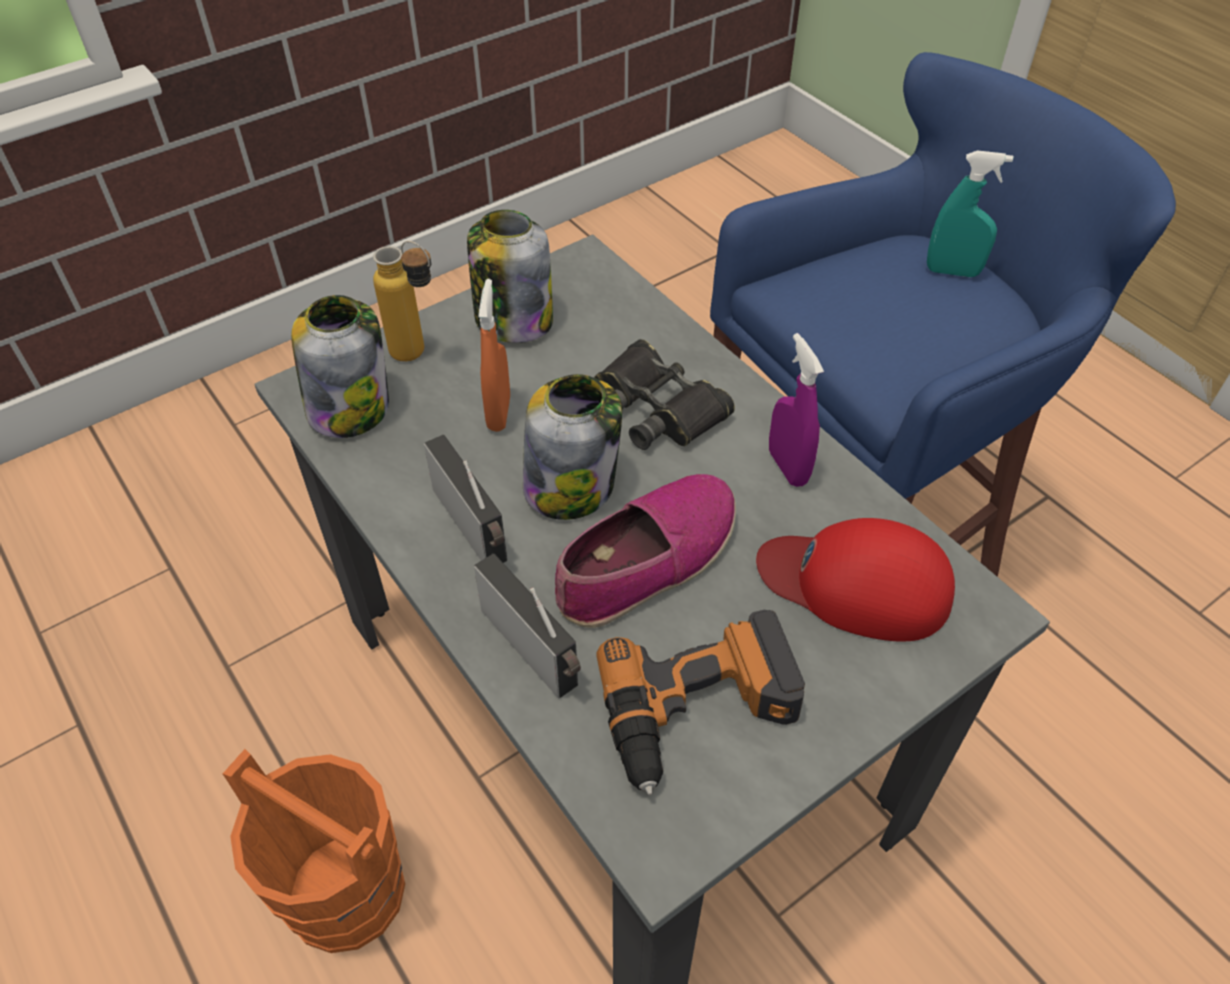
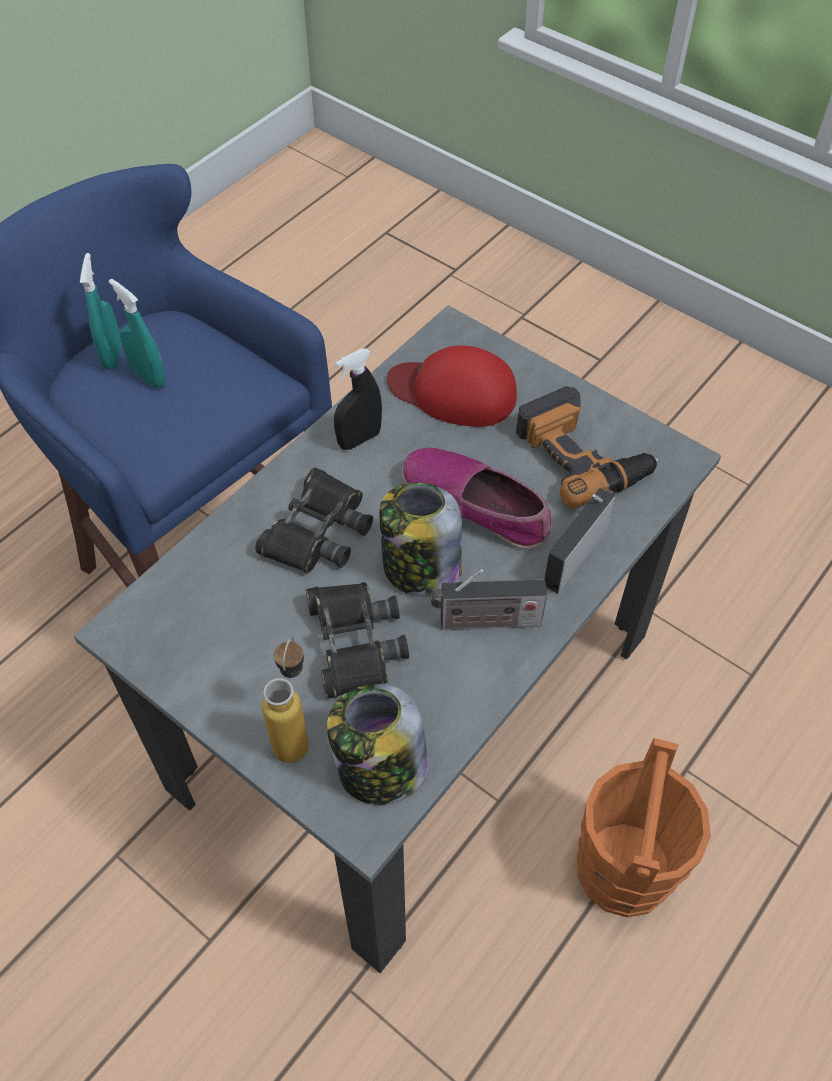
camera: 105 degrees left, 5 degrees up
radio [424,435,508,563] -> radio turned 135 degrees counterclockwise [431,569,547,630]
jar [467,210,553,343] -> none
orange spray bottle [478,279,510,432] -> black binoculars [306,582,409,698]
red cap [756,518,955,642] -> red cap turned 105 degrees clockwise [387,345,517,427]
purple spray bottle [769,333,824,487] -> black spray bottle [334,349,382,450]
none -> turquoise spray bottle [109,279,166,388]

